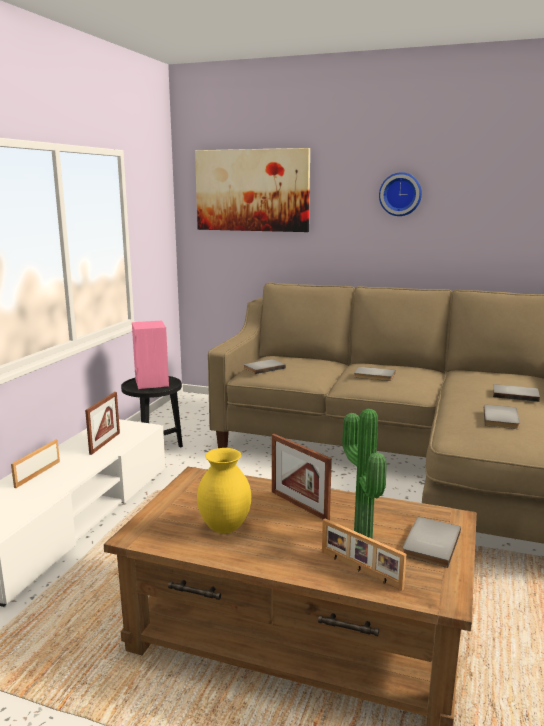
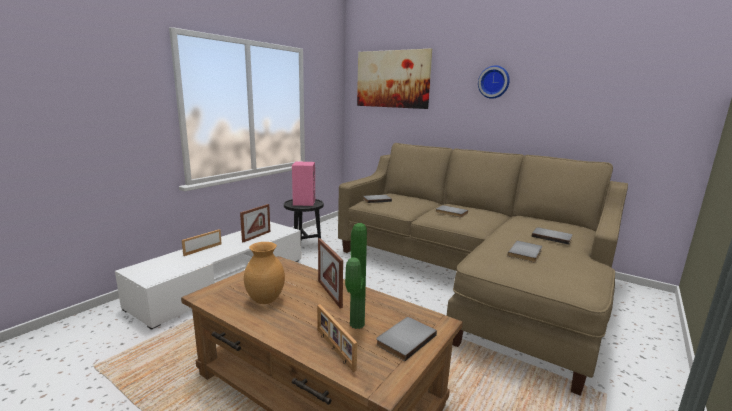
camera: 15 degrees right, 0 degrees up
yellow vase [197,448,251,534] -> brown vase [244,242,285,304]

